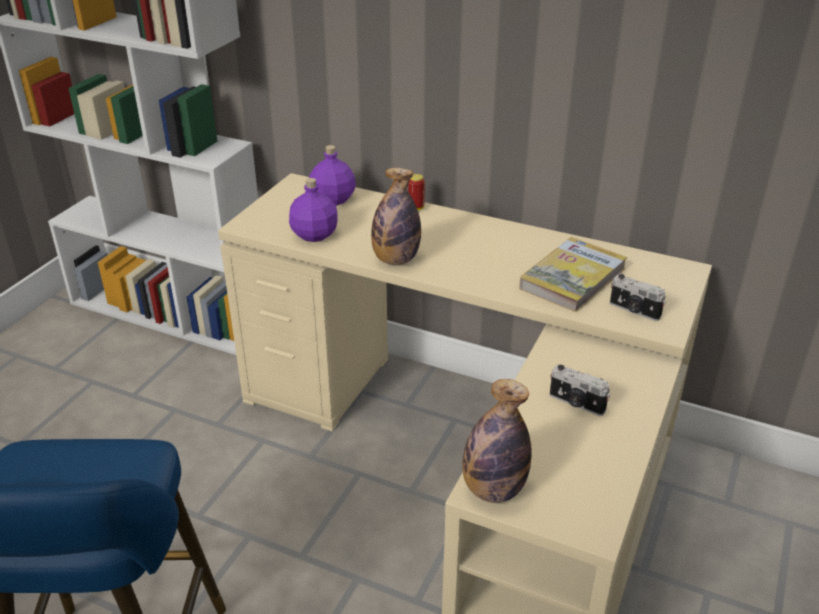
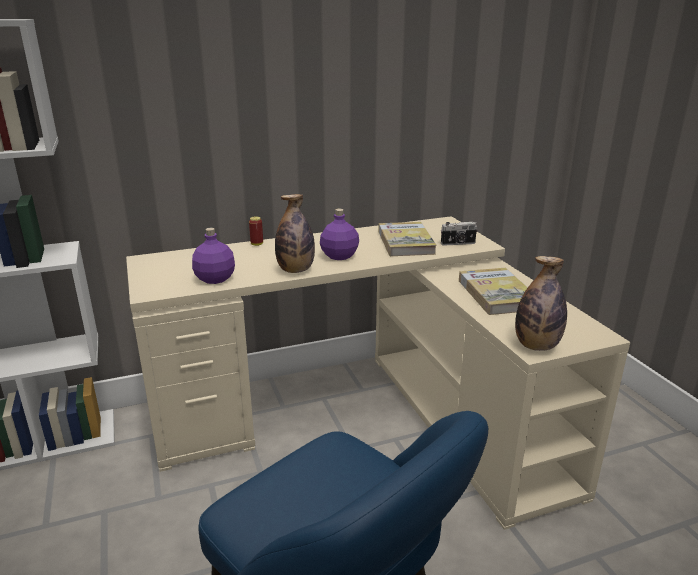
camera: 45 degrees left, 10 degrees down
purple bottle [309,145,356,206] -> purple bottle moved to [320,209,359,260]
camera [550,365,610,416] -> book [459,268,528,315]

